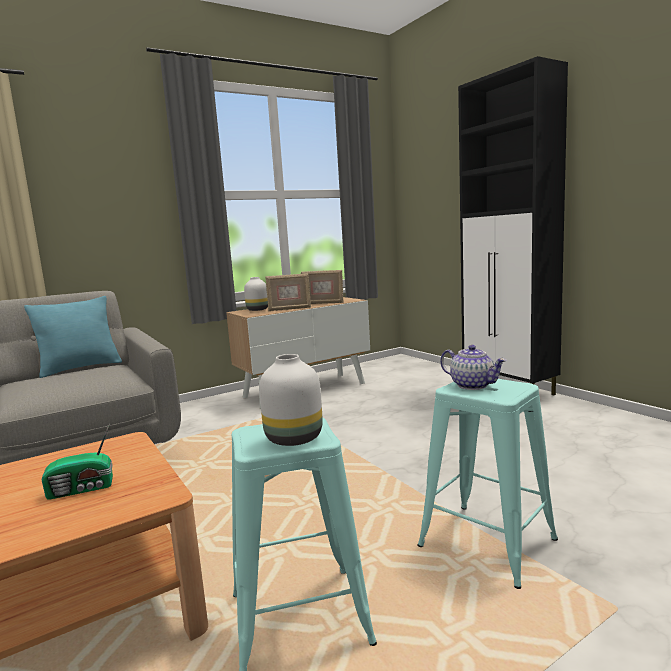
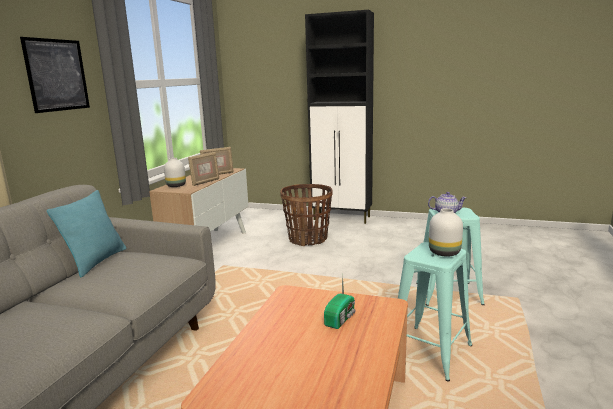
camera: 40 degrees left, 5 degrees up
none -> picture [20,37,90,113]
none -> basket [280,184,333,246]

